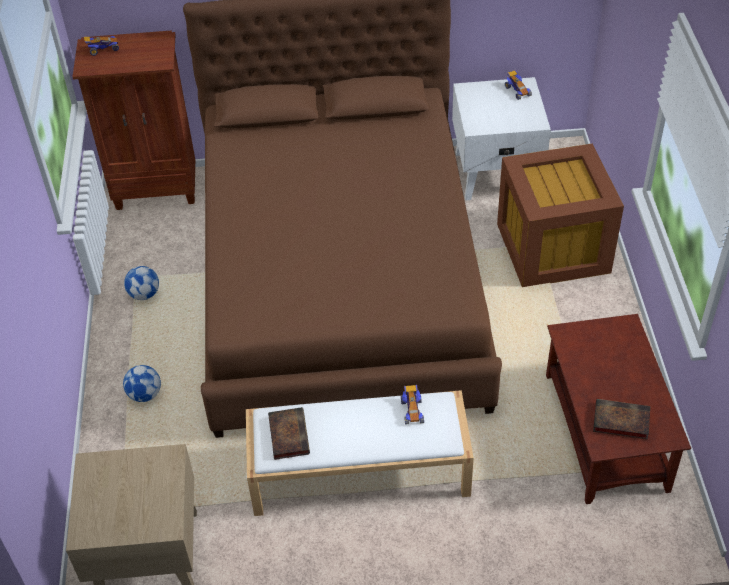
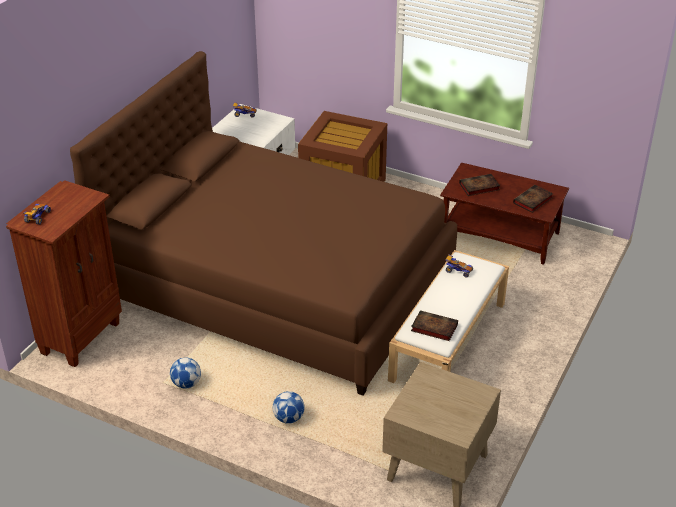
camera: 60 degrees left, 10 degrees down
none -> book [459,174,500,196]

